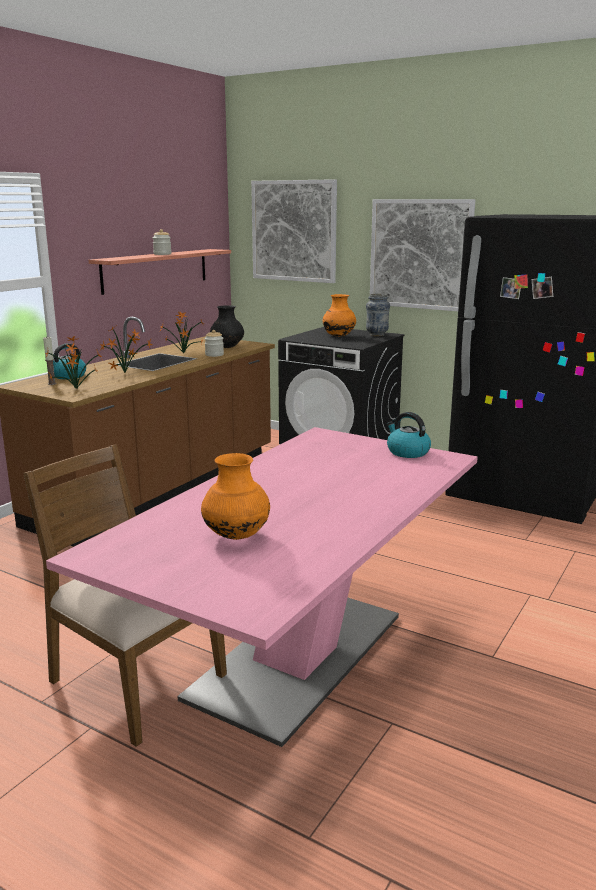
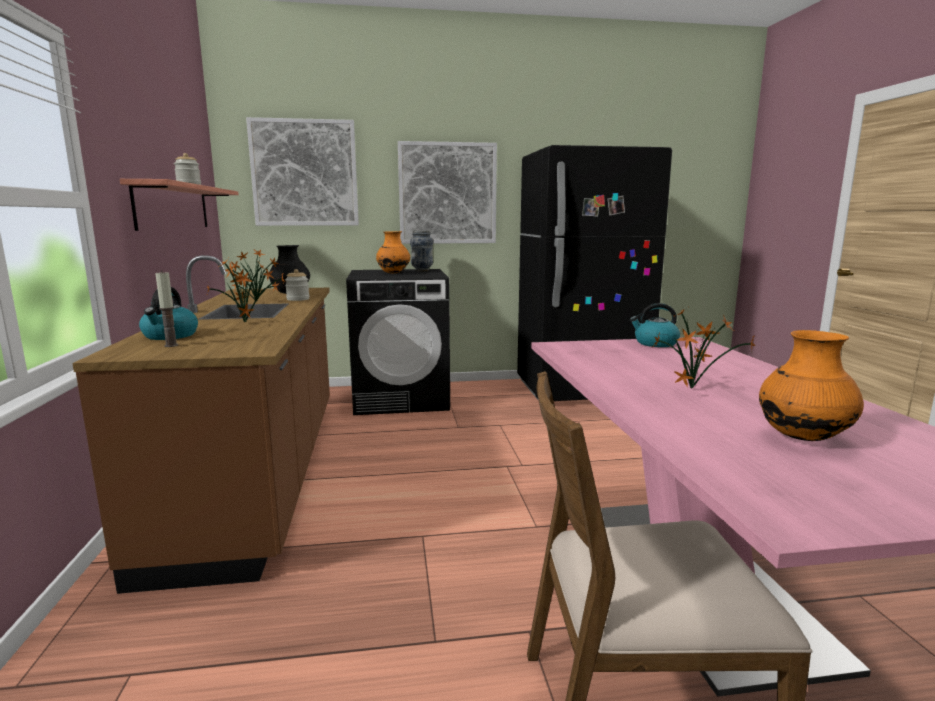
camera: 40 degrees left, 5 degrees down
potted plant [45,335,102,389] -> potted plant moved to [653,310,756,388]

